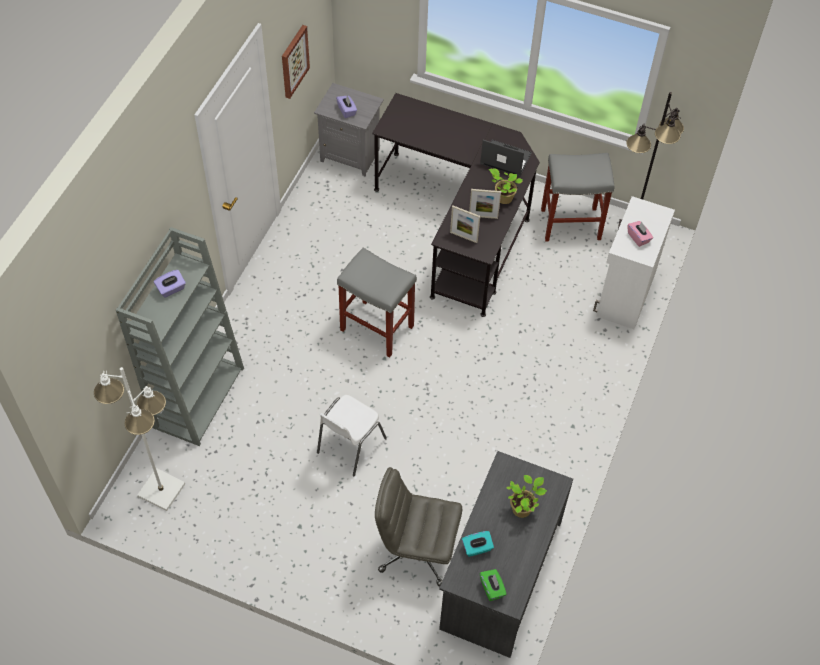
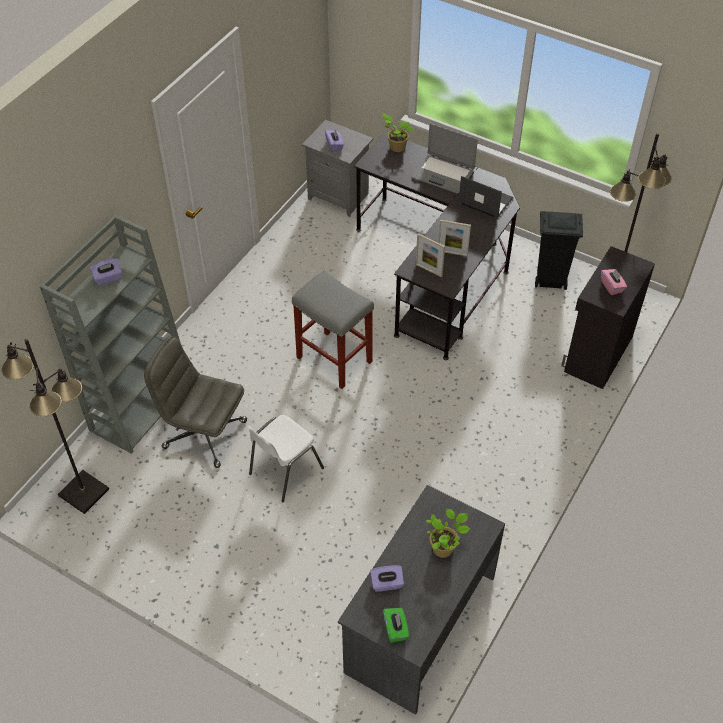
camera: 10 degrees right, 5 degrees down
white floor lamp [94,367,185,511] -> black floor lamp [2,339,109,514]
picture [282,25,310,99] -> none
grey office chair [375,467,462,587] -> grey office chair moved to [144,336,247,468]
turquoise tissue box [462,531,494,557] -> purple tissue box [370,565,404,592]
potted plant [489,168,523,204] -> potted plant moved to [382,114,414,152]
grey stool [541,153,614,241] -> black trash can [535,211,583,290]
white cabinet [593,196,675,329] -> black cabinet [561,246,655,389]
none -> laptop [412,124,478,194]

